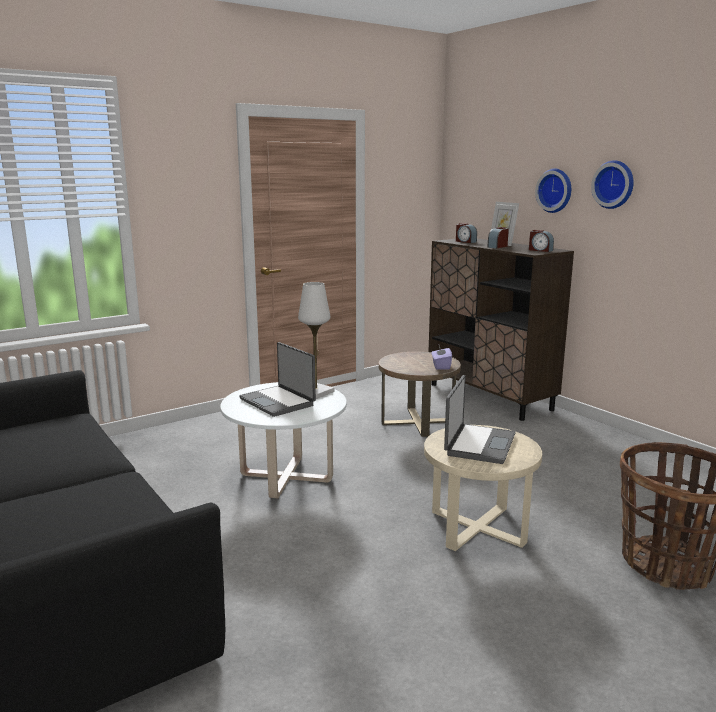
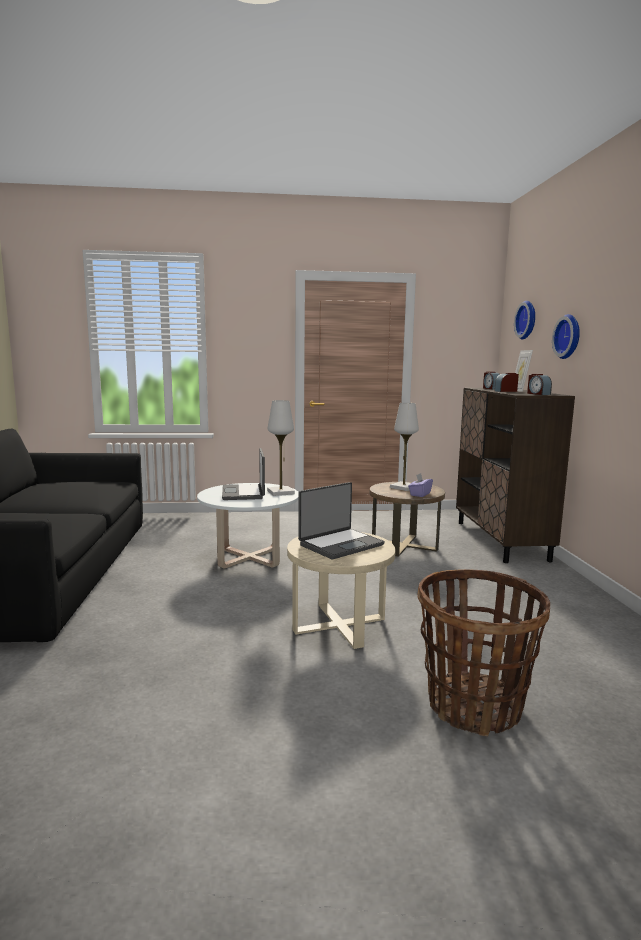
camera: 30 degrees right, 5 degrees down
wall clock [591,160,634,209] -> wall clock moved to [514,301,535,339]
none -> white table lamp [390,403,419,491]

